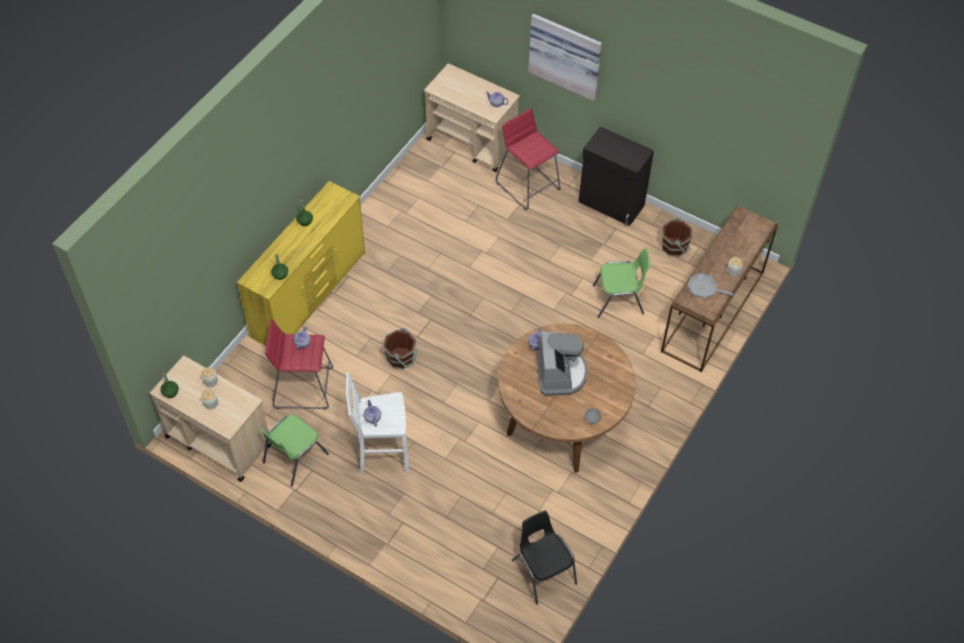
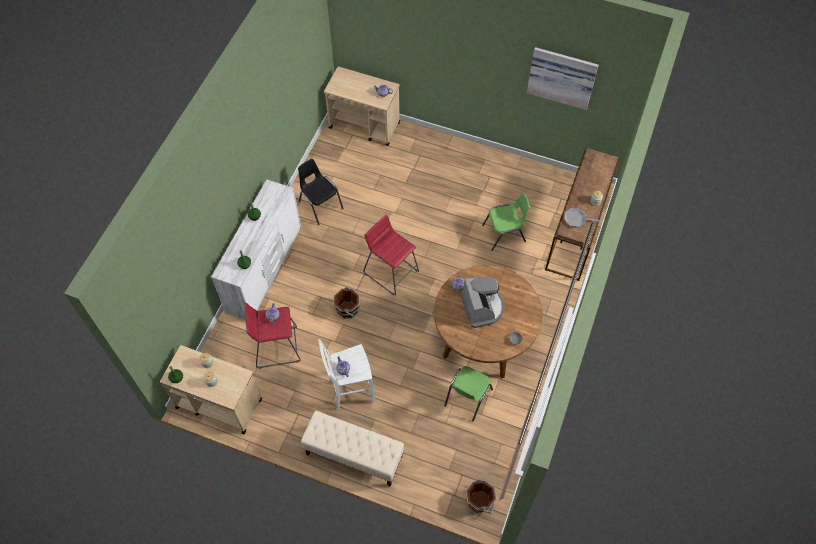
camera: 10 degrees left, 5 degrees up
yellow dresser [237,181,365,346] -> white dresser [211,179,302,320]
green chair [260,415,329,487] -> green chair moved to [444,366,493,422]
red stool [496,108,561,210] -> red stool moved to [363,214,419,295]
black chair [512,511,577,605] -> black chair moved to [298,159,344,225]
picture [528,14,602,101] -> picture moved to [527,47,599,110]
black cabinet [578,126,654,226] -> none
brown bucket [662,217,693,257] -> brown bucket moved to [466,478,496,514]
none -> beige bench [301,411,404,487]

